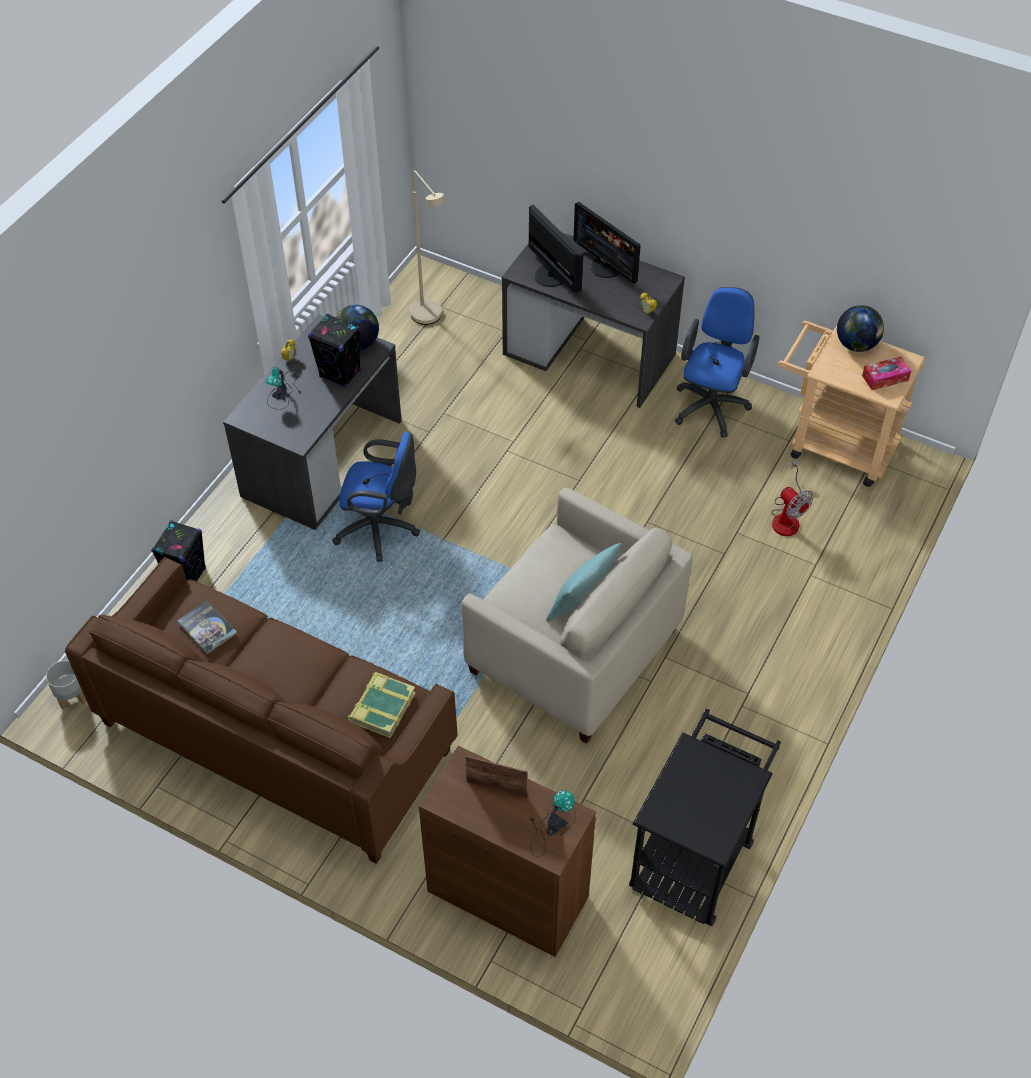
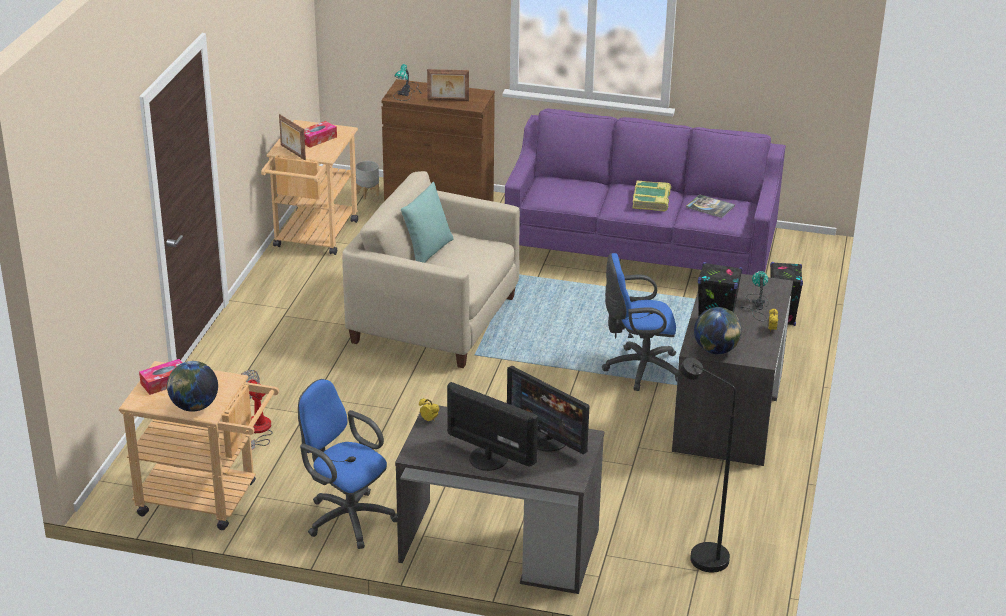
camera: 165 degrees right, 20 degrees down
grey planter [46,660,85,709] -> grey planter moved to [355,161,379,200]
brown sofa [65,557,458,864] -> purple sofa [505,109,786,275]
book [348,672,416,738] -> book moved to [632,181,671,212]
beige floor lamp [410,170,445,325] -> black floor lamp [680,357,736,572]
black cart [629,709,781,926] -> beige cart [261,120,358,255]
blue office chair [675,287,760,438] -> blue office chair turned 120 degrees clockwise [298,379,397,549]
none -> picture frame [279,114,306,160]
none -> tissue box [304,121,337,147]

